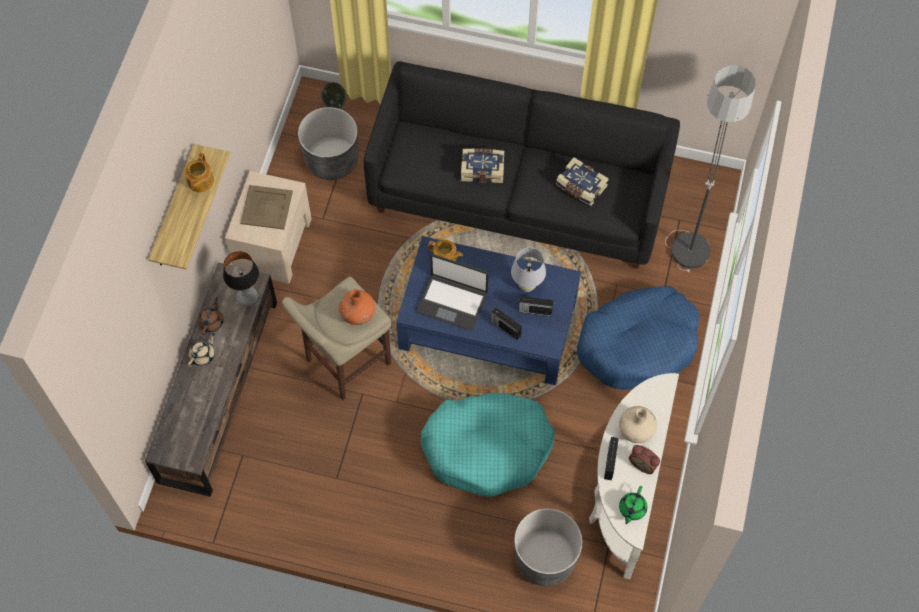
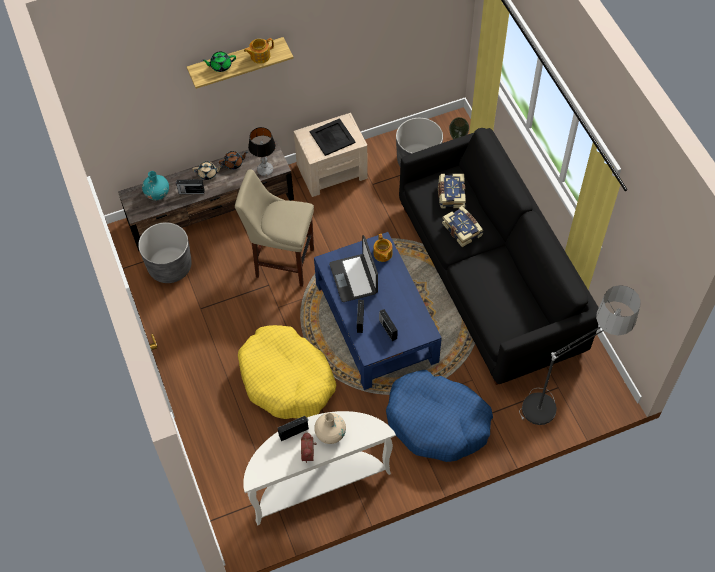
camera: 55 degrees right, 5 degrees down
beige tray [240,185,293,230] -> black tray [310,118,356,156]
orange vase [339,289,375,325] -> none
turquoise dog bed [421,393,555,497] -> yellow dog bed [238,325,336,419]
white table lamp [511,247,546,292] -> none
grey planter [514,508,582,586] -> grey planter moved to [138,222,192,283]
book [556,157,609,206] -> book moved to [438,174,466,208]
green teapot [619,486,647,525] -> green teapot moved to [202,51,236,72]
none -> turquoise vase [142,171,169,200]
none -> radio [176,179,204,194]

